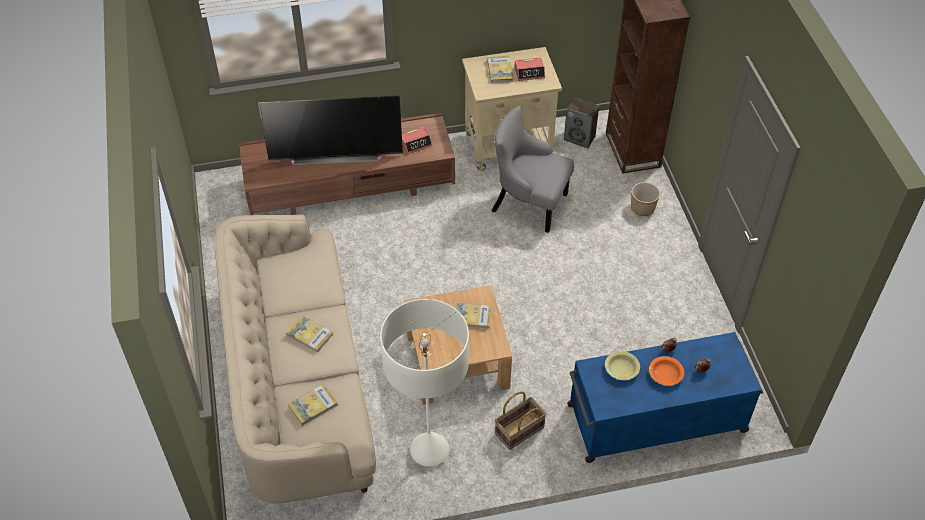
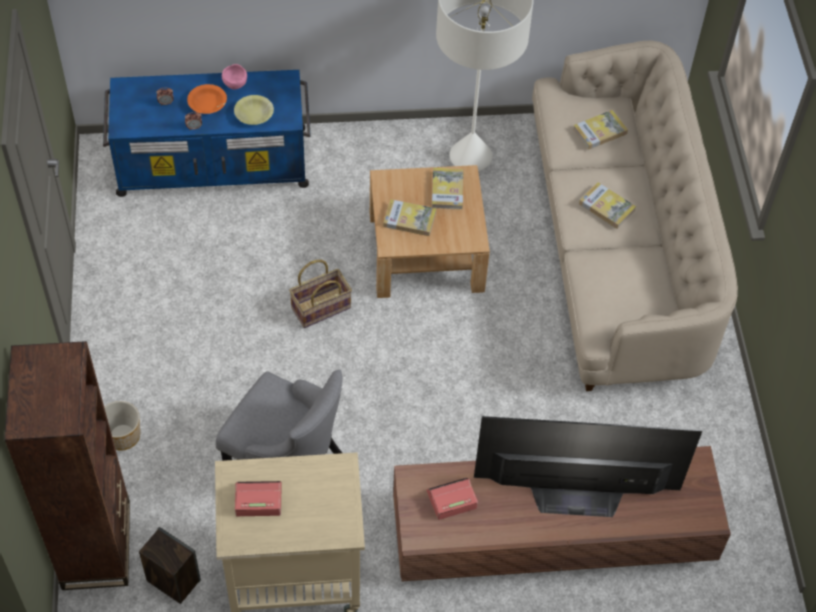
camera: 175 degrees left, 5 degrees up
book [487,56,513,83] -> book moved to [432,168,464,210]
basket [495,391,547,450] -> basket moved to [289,260,352,328]
none -> pink bowl [222,64,247,90]

